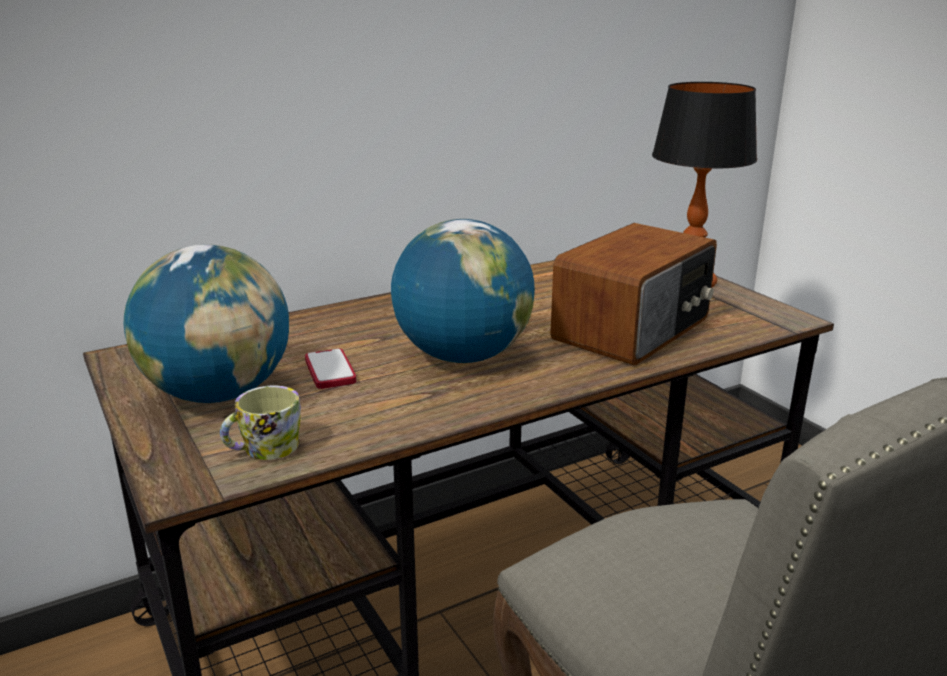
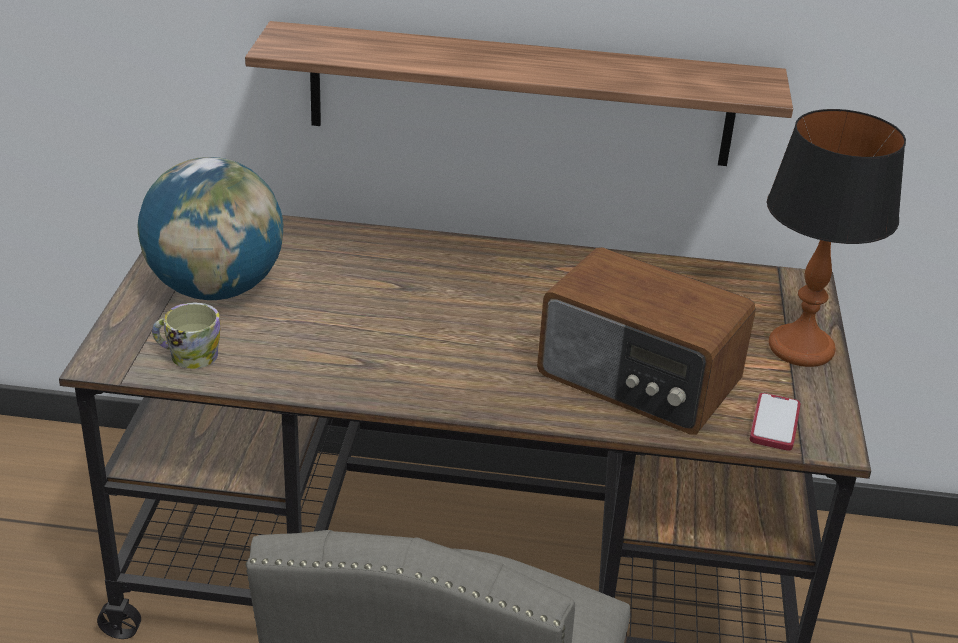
camera: 35 degrees right, 10 degrees up
phone [305,349,357,389] -> phone moved to [750,393,800,451]
globe [391,219,535,363] -> none
radio [550,223,717,365] -> radio turned 45 degrees clockwise [537,247,756,435]
none -> shelf [245,21,793,166]

